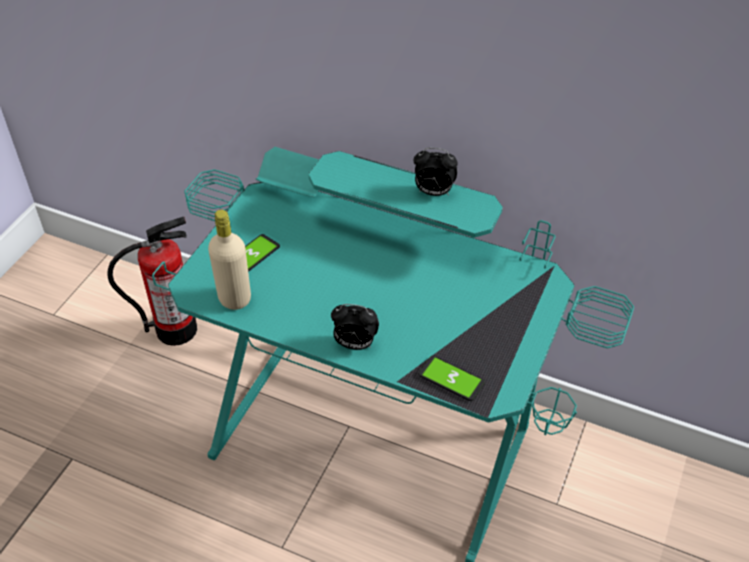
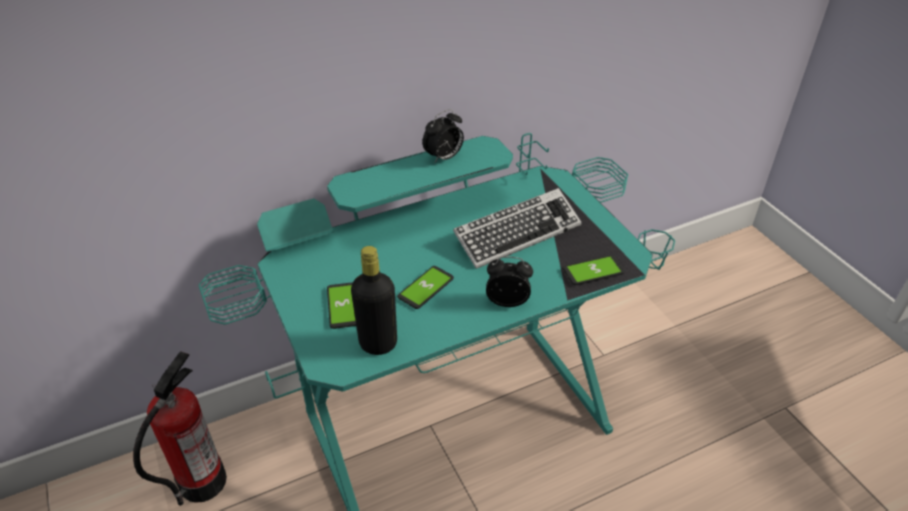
camera: 50 degrees left, 5 degrees down
beige bottle [208,210,251,310] -> black bottle [351,246,397,355]
alarm clock [331,304,379,350] -> alarm clock turned 135 degrees counterclockwise [486,257,533,307]
none -> phone [397,266,454,309]
none -> keyboard [453,188,582,269]

